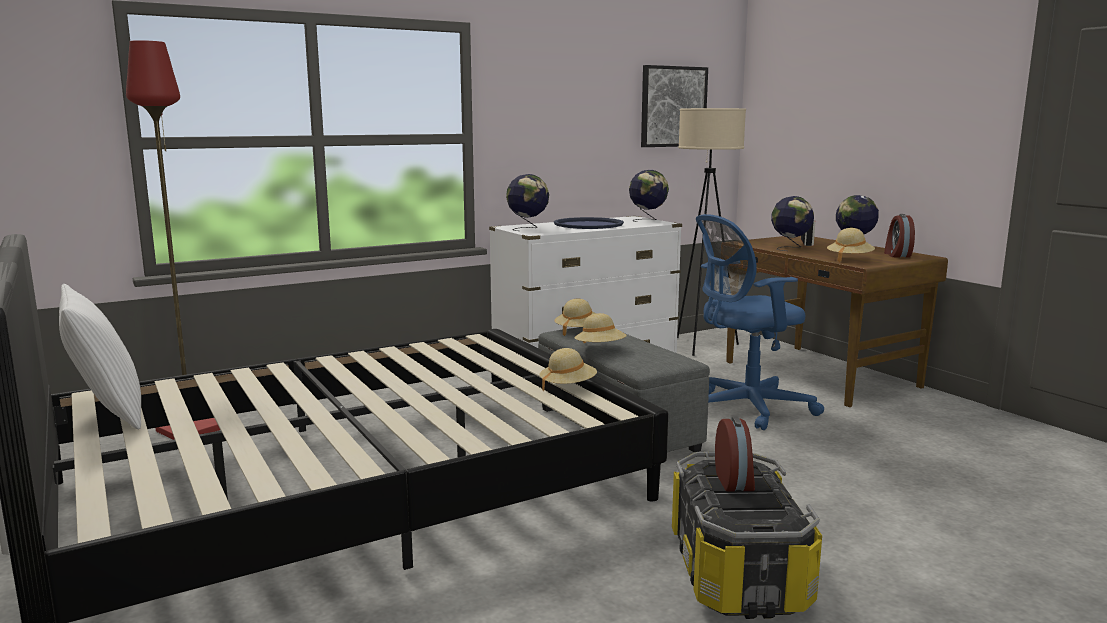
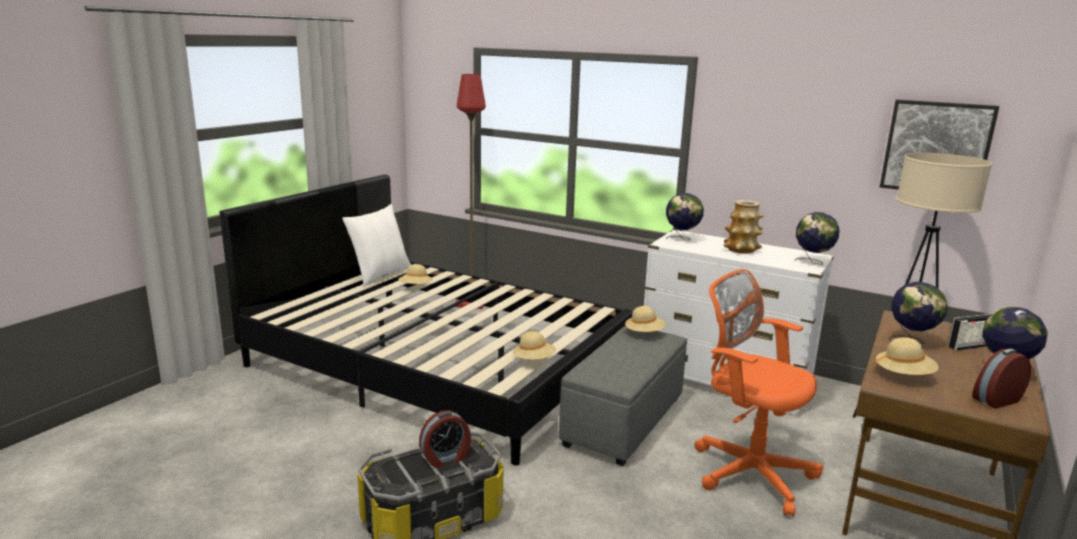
camera: 60 degrees right, 5 degrees up
blue tray [554,217,624,229] -> vase [724,200,763,253]
beige hat [574,313,627,343] -> beige hat moved to [398,264,433,284]
blue office chair [696,214,824,430] -> orange office chair [695,269,823,517]

